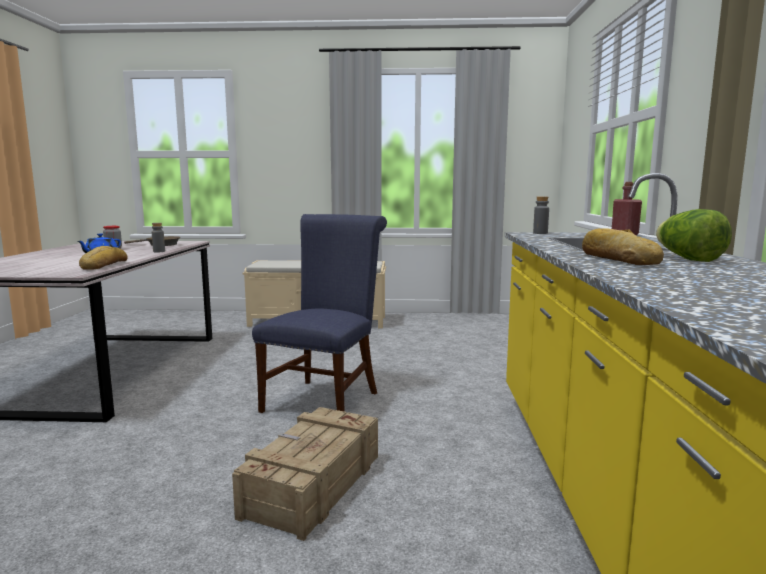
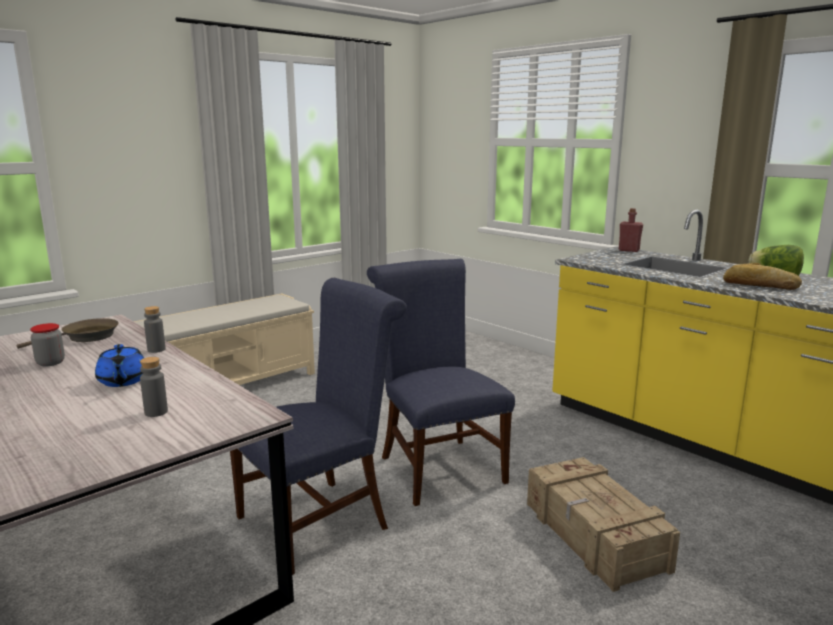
camera: 45 degrees left, 5 degrees up
bread [79,246,127,270] -> none
grey bottle [533,196,549,234] -> grey bottle moved to [140,357,168,417]
none -> blue chair [230,278,407,575]

